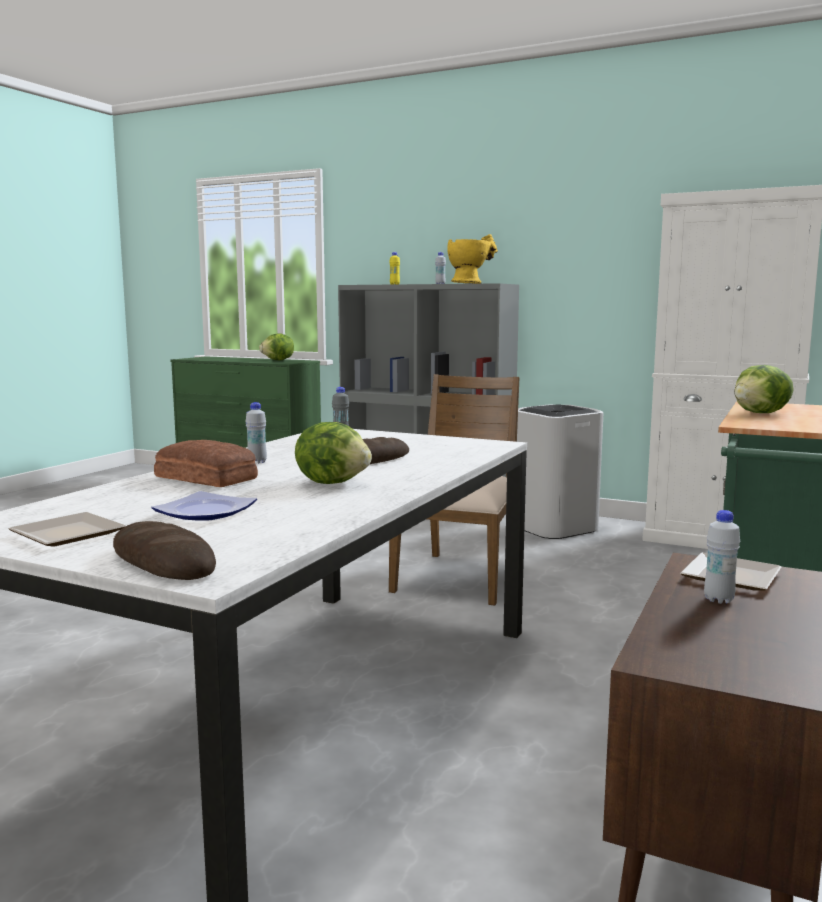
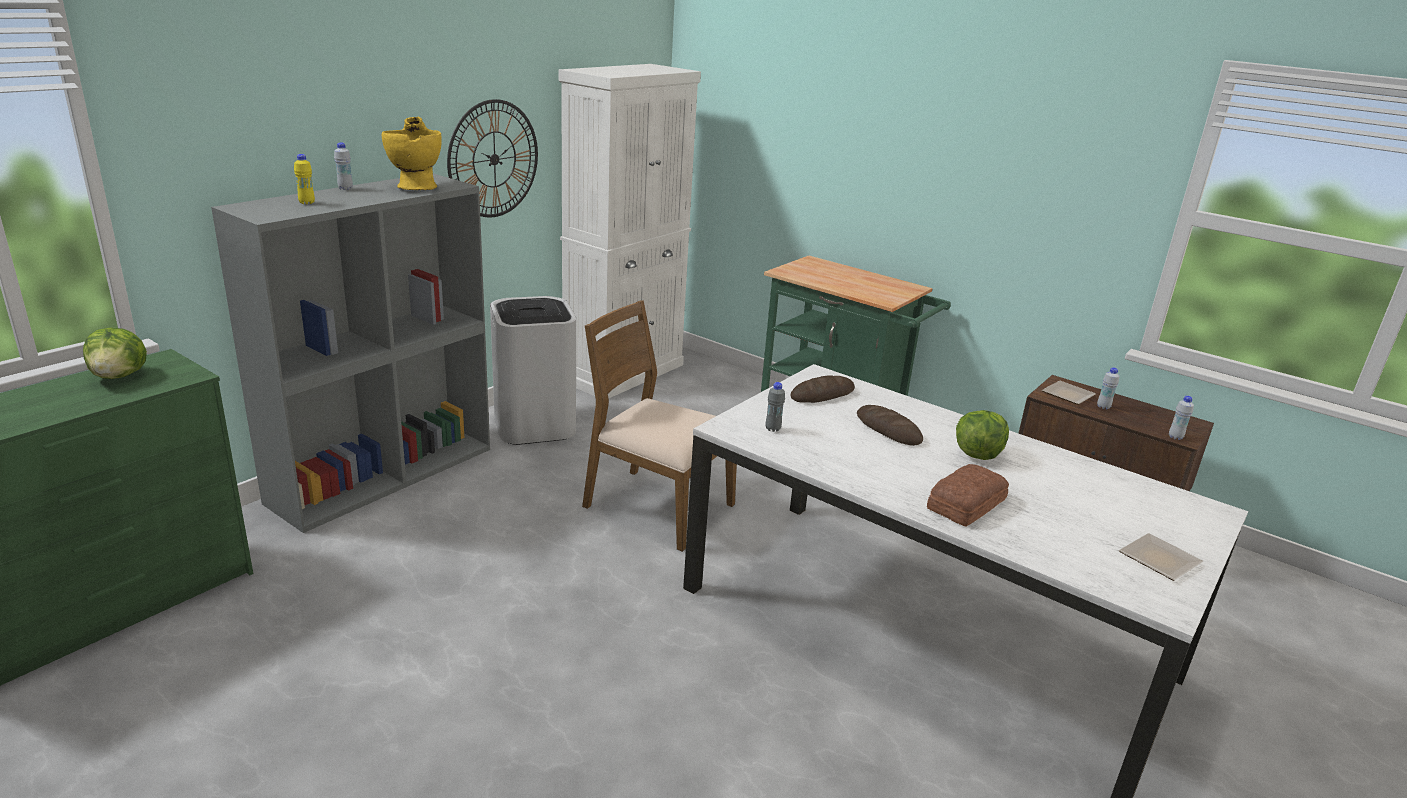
camera: 80 degrees left, 15 degrees up
bread [113,521,216,580] -> bread moved to [791,376,855,403]
plate [152,491,257,520] -> none
white bottle [245,402,267,464] -> white bottle moved to [1169,396,1194,440]
lettuce [734,365,794,413] -> none
none -> wall clock [447,99,538,217]

